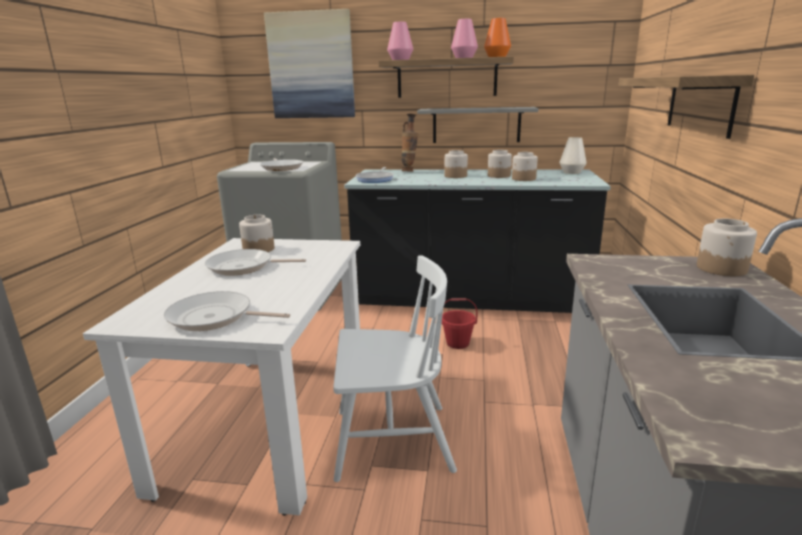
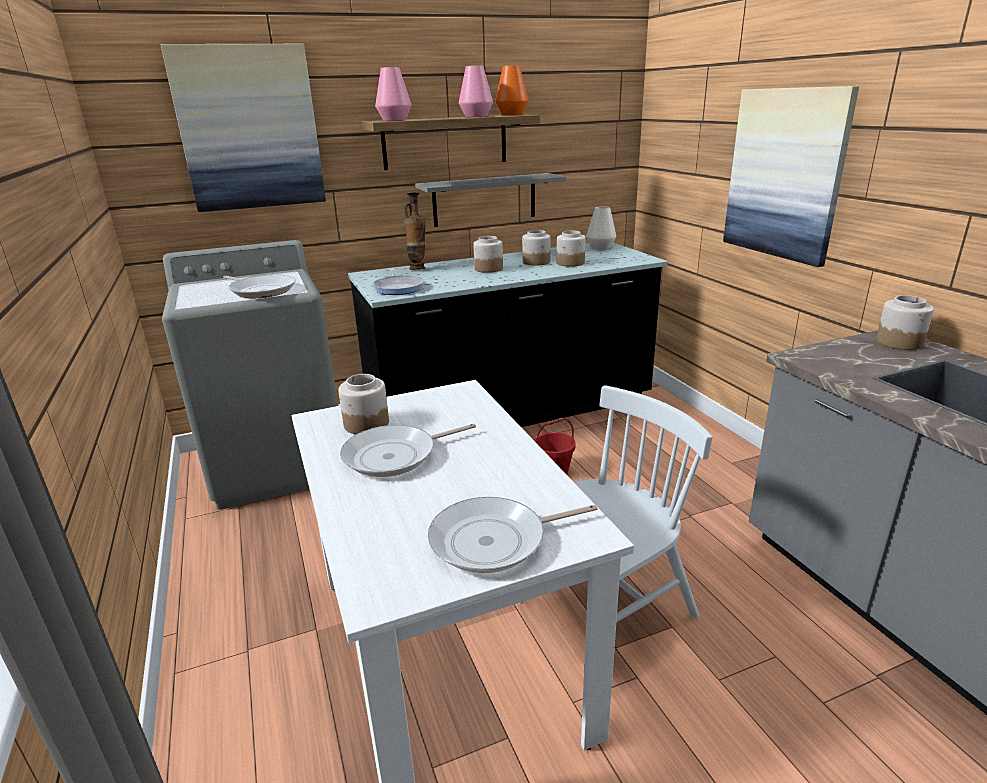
camera: 30 degrees left, 5 degrees up
shelf [618,75,755,139] -> picture [723,86,859,267]

